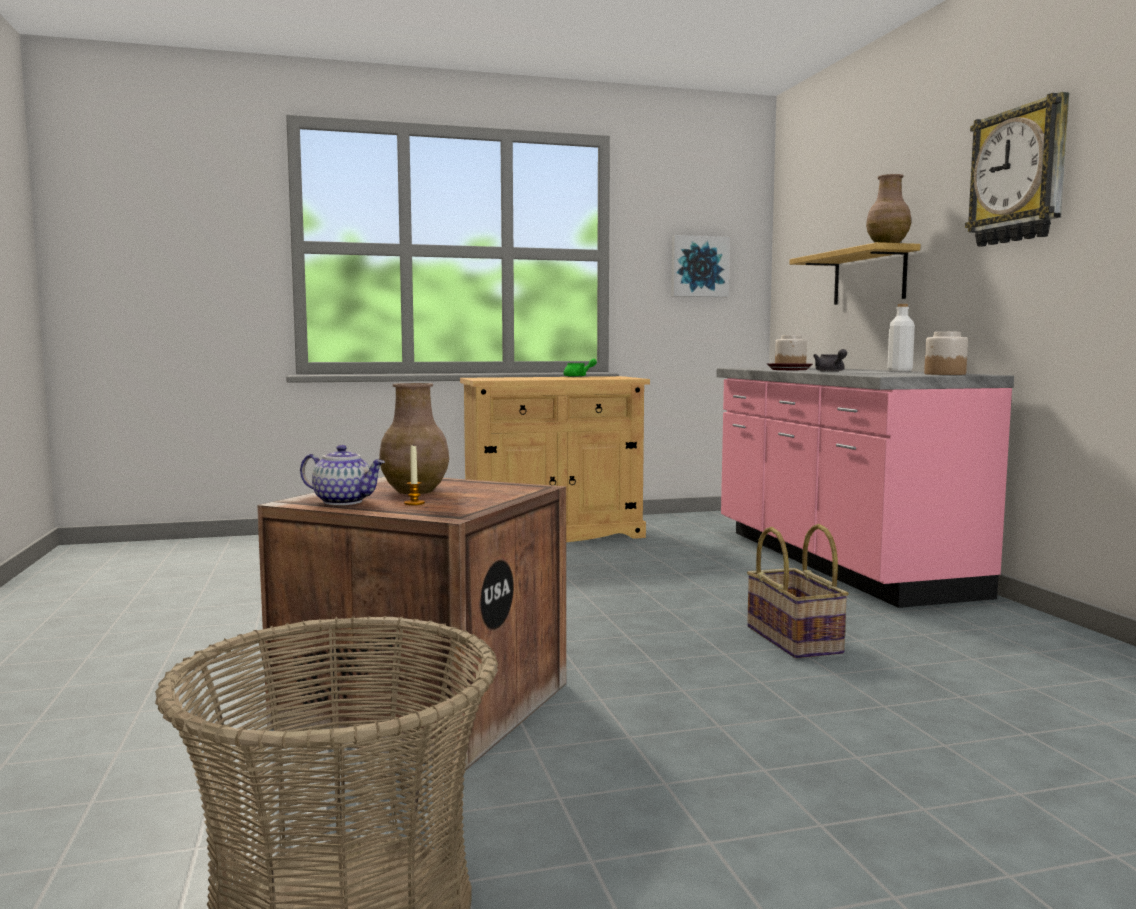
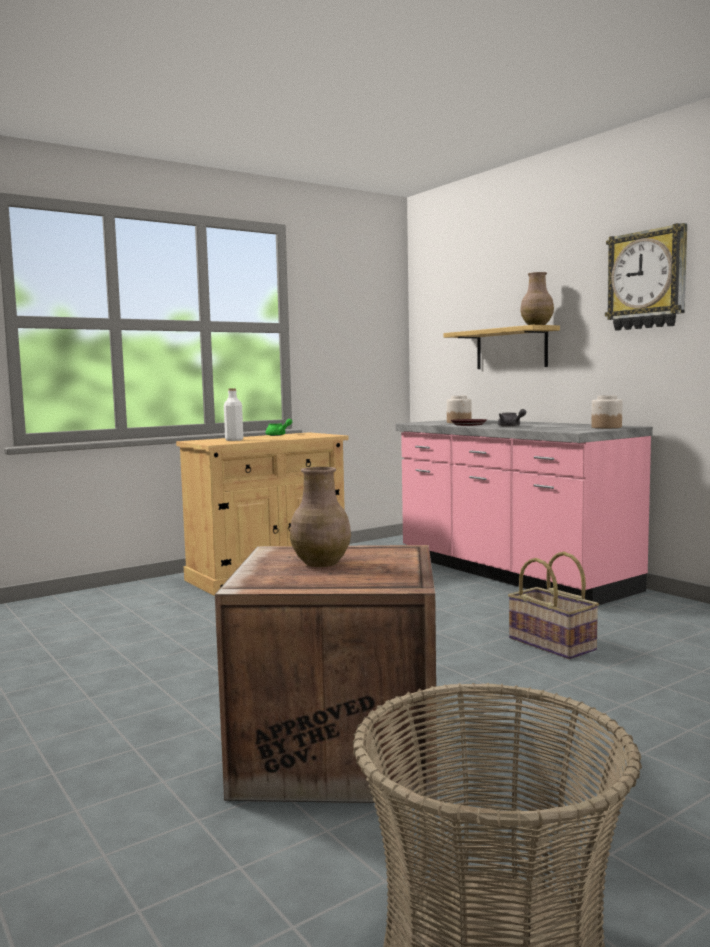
camera: 20 degrees left, 0 degrees up
teapot [300,445,385,505] -> none
candle [404,444,425,505] -> none
picture [671,235,730,297] -> none
white bottle [887,304,915,371] -> white bottle moved to [224,388,243,441]

